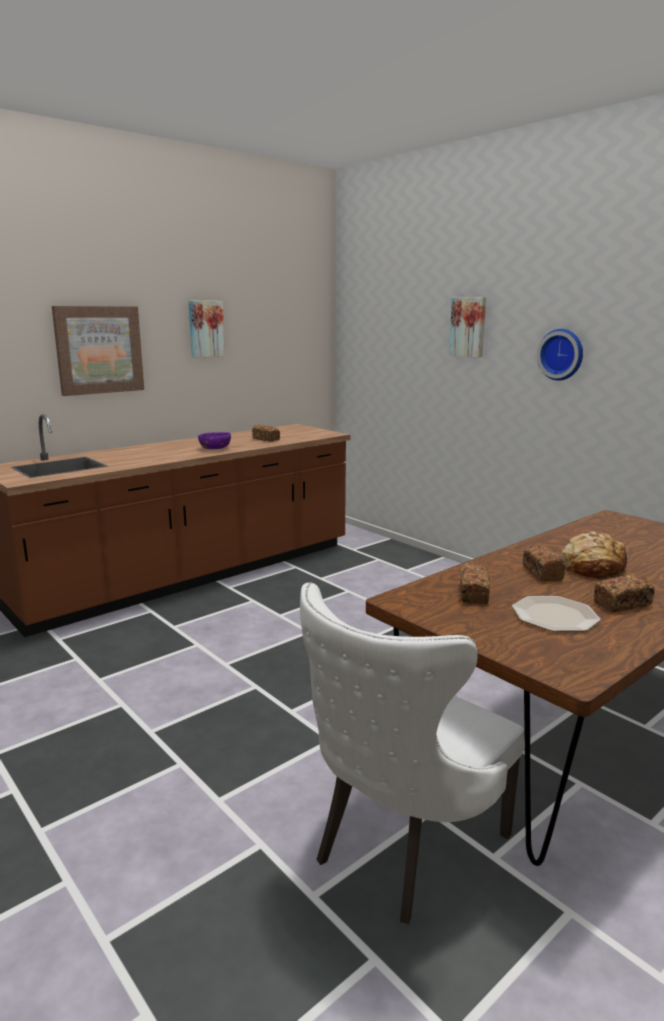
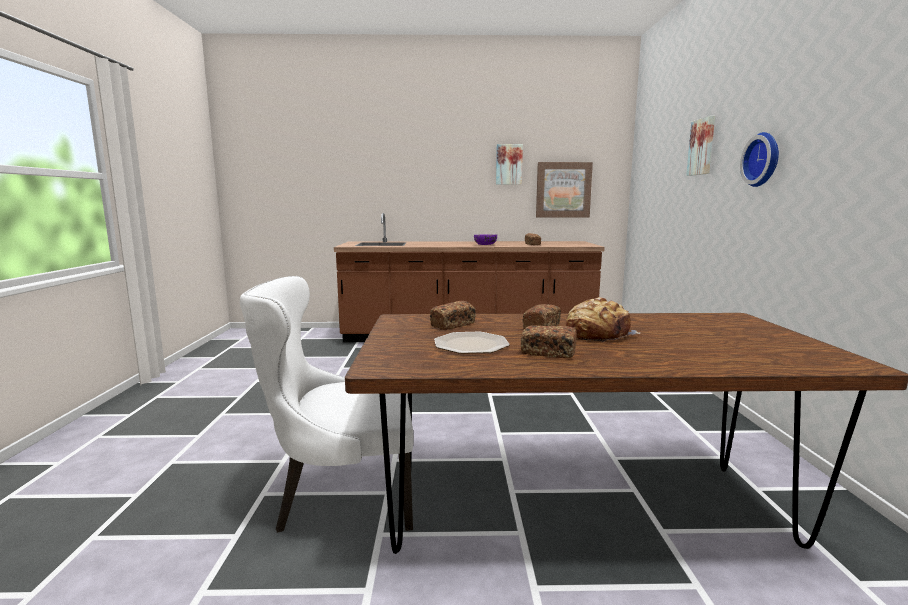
camera: 40 degrees right, 5 degrees down
picture [52,306,144,396] -> picture moved to [536,162,593,217]

